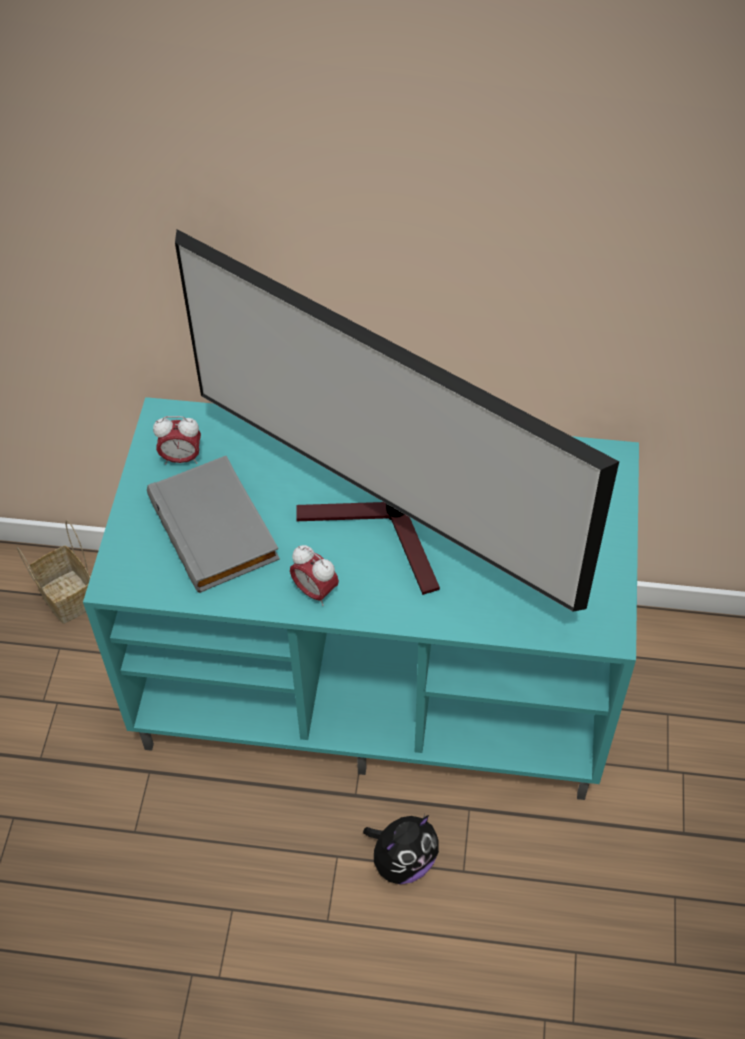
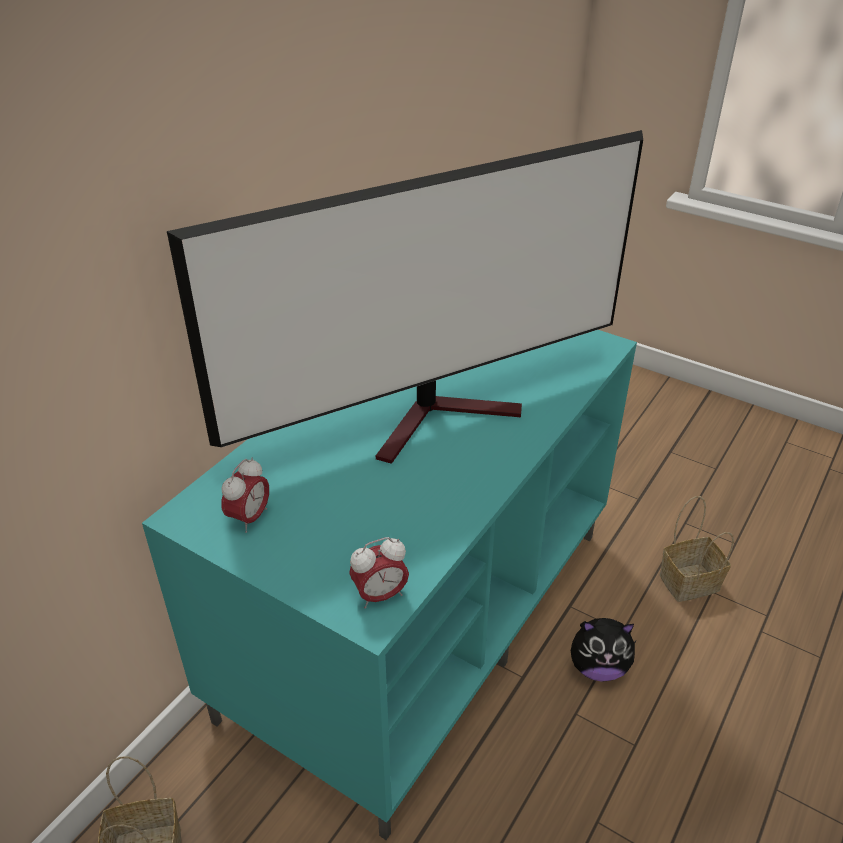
camera: 65 degrees left, 15 degrees down
grey book [147,456,280,593] -> none
alarm clock [290,545,339,606] -> alarm clock moved to [349,537,409,609]
plush toy [363,814,439,884] -> plush toy turned 105 degrees clockwise [571,618,636,682]
none -> basket [660,496,734,602]

